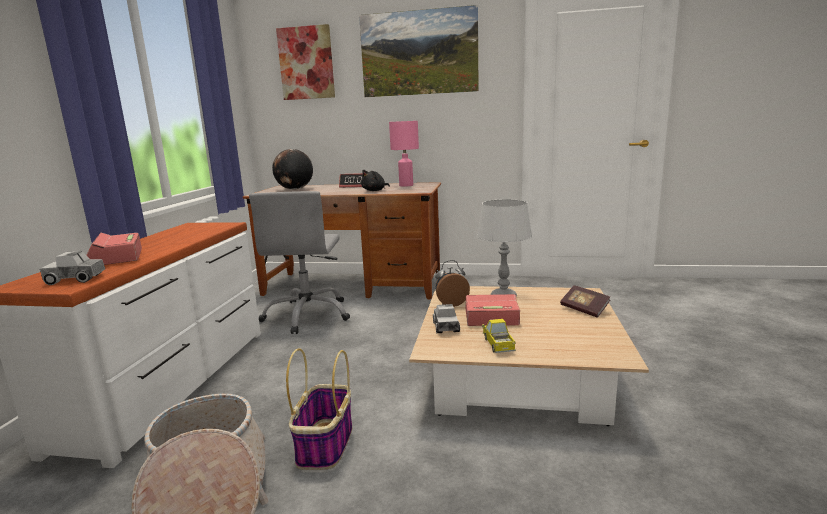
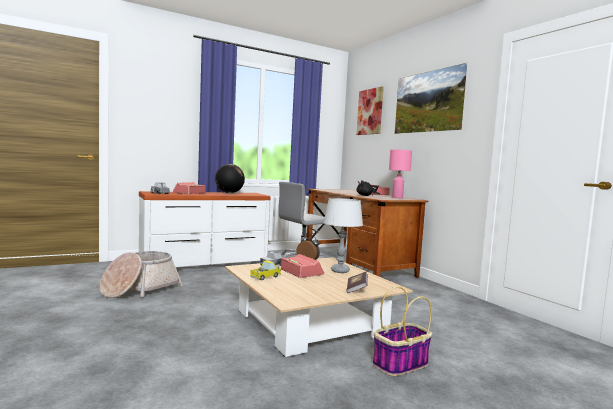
camera: 50 degrees right, 10 degrees down
globe [272,149,313,190] -> globe moved to [215,164,245,193]
basket [286,348,352,470] -> basket moved to [373,286,432,376]

